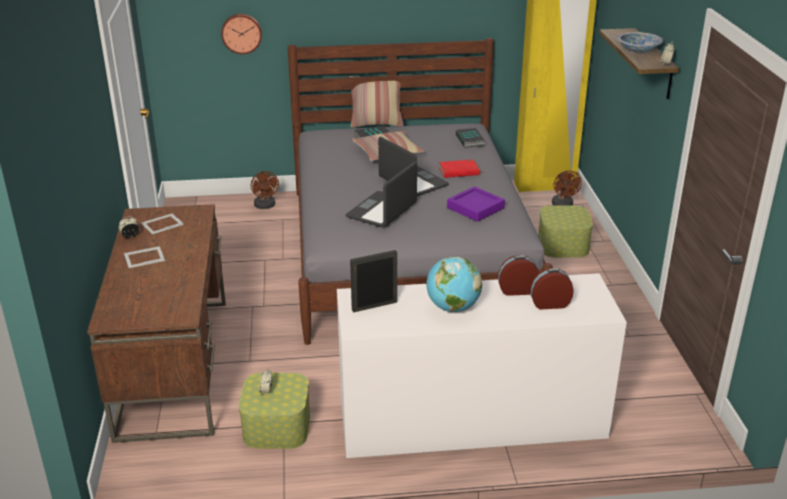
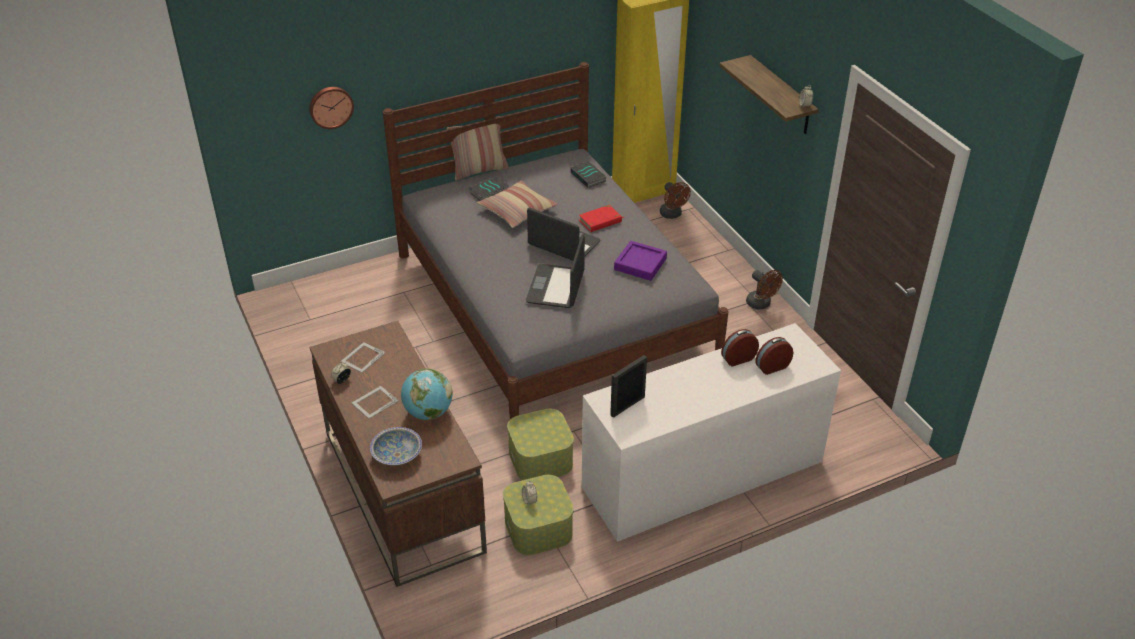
camera: 20 degrees left, 10 degrees up
brown fan [251,171,279,209] -> brown fan moved to [746,270,783,309]
globe [427,256,482,312] -> globe moved to [401,368,453,420]
storage box [538,205,593,258] -> storage box moved to [507,409,574,480]
bowl [618,32,663,52] -> bowl moved to [370,427,422,465]

